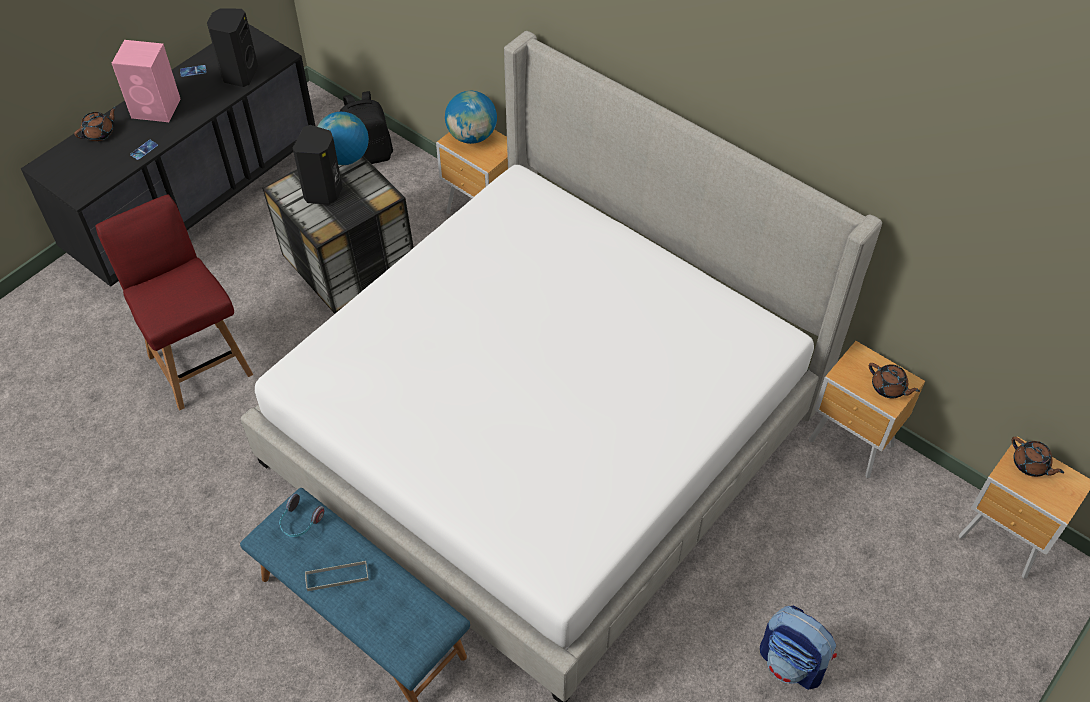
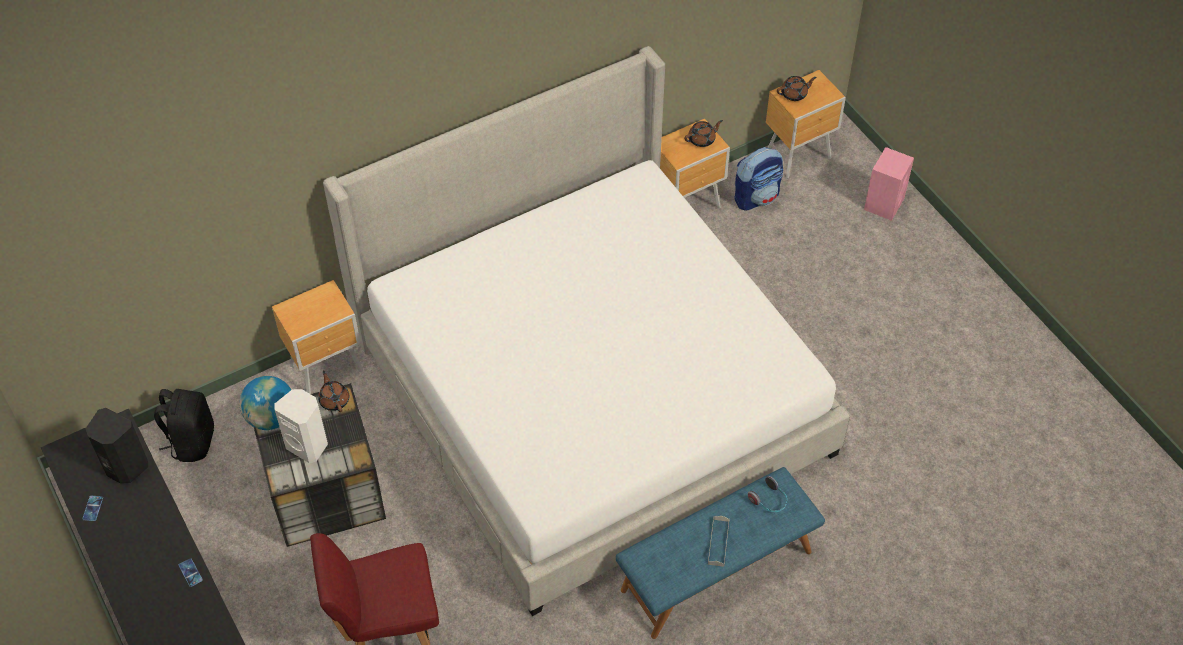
camera: 70 degrees left, 0 degrees up
brown teapot [74,106,116,141] -> brown teapot moved to [318,370,349,412]
pink speaker [112,40,180,122] -> pink speaker moved to [864,147,914,221]
headphones [280,494,324,537] -> headphones moved to [748,476,787,512]
black speaker [293,125,343,204] -> white speaker [275,389,328,463]
globe [445,91,497,144] -> none
backpack [760,606,837,690] -> backpack moved to [734,147,783,211]

